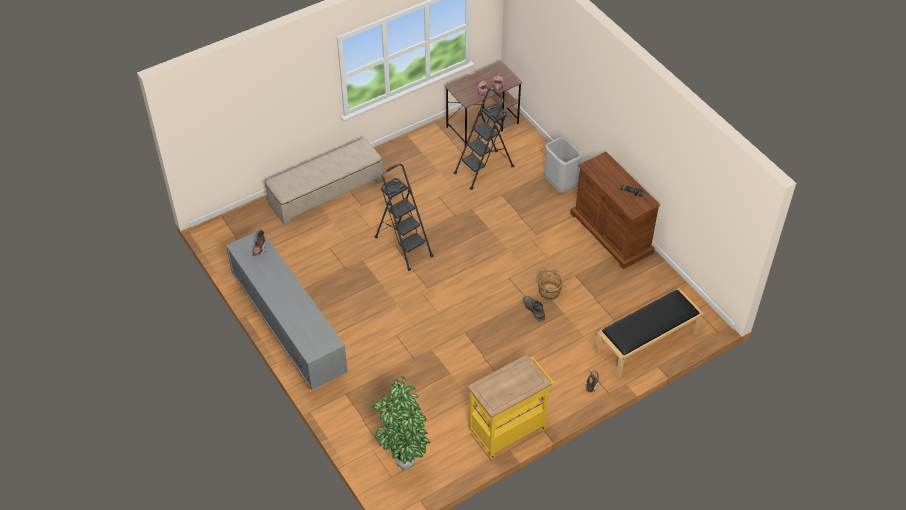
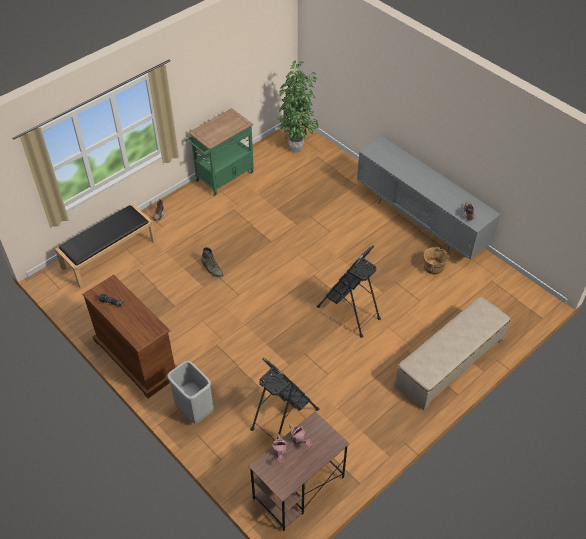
camera: 170 degrees right, 0 degrees up
yellow cart [468,355,556,459] -> green cart [186,108,254,196]
brown bucket [537,270,563,300] -> brown bucket moved to [424,247,449,274]

